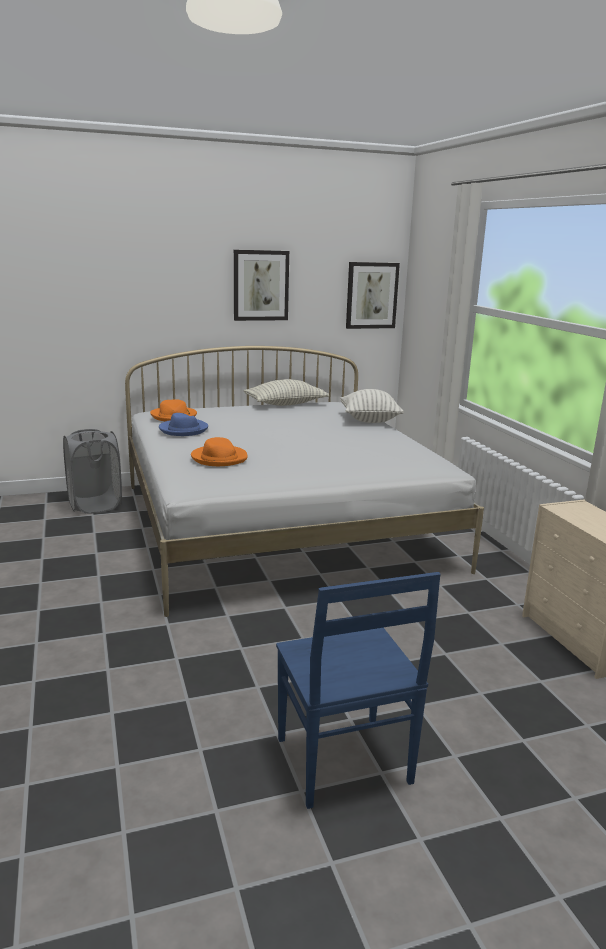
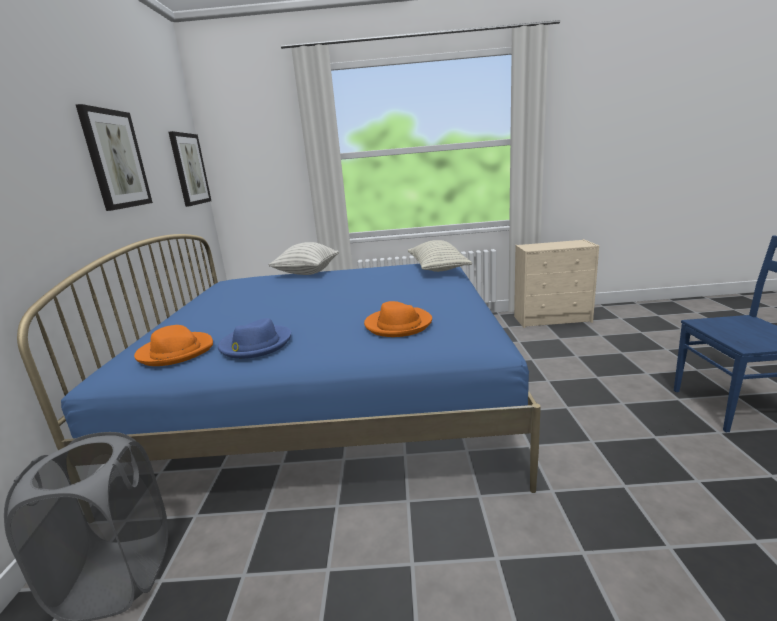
camera: 70 degrees left, 0 degrees up
white bed [125,346,484,617] -> blue bed [17,234,541,493]
pillow [244,379,329,406] -> pillow moved to [408,240,472,272]

